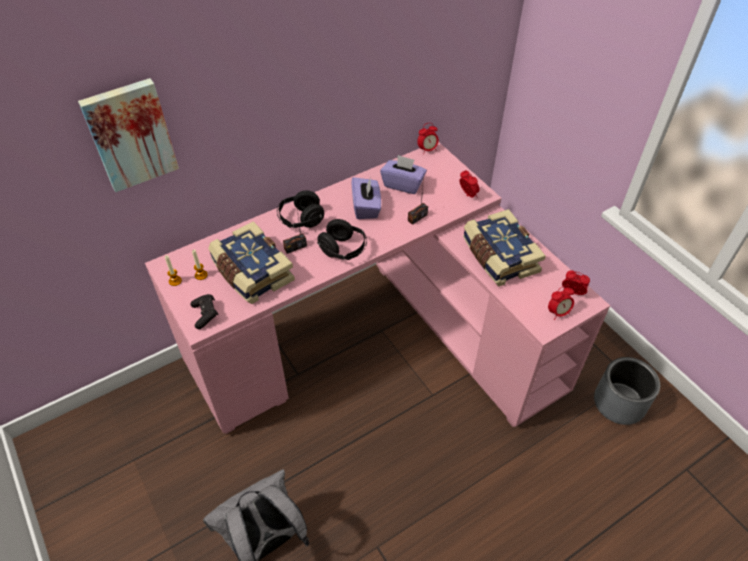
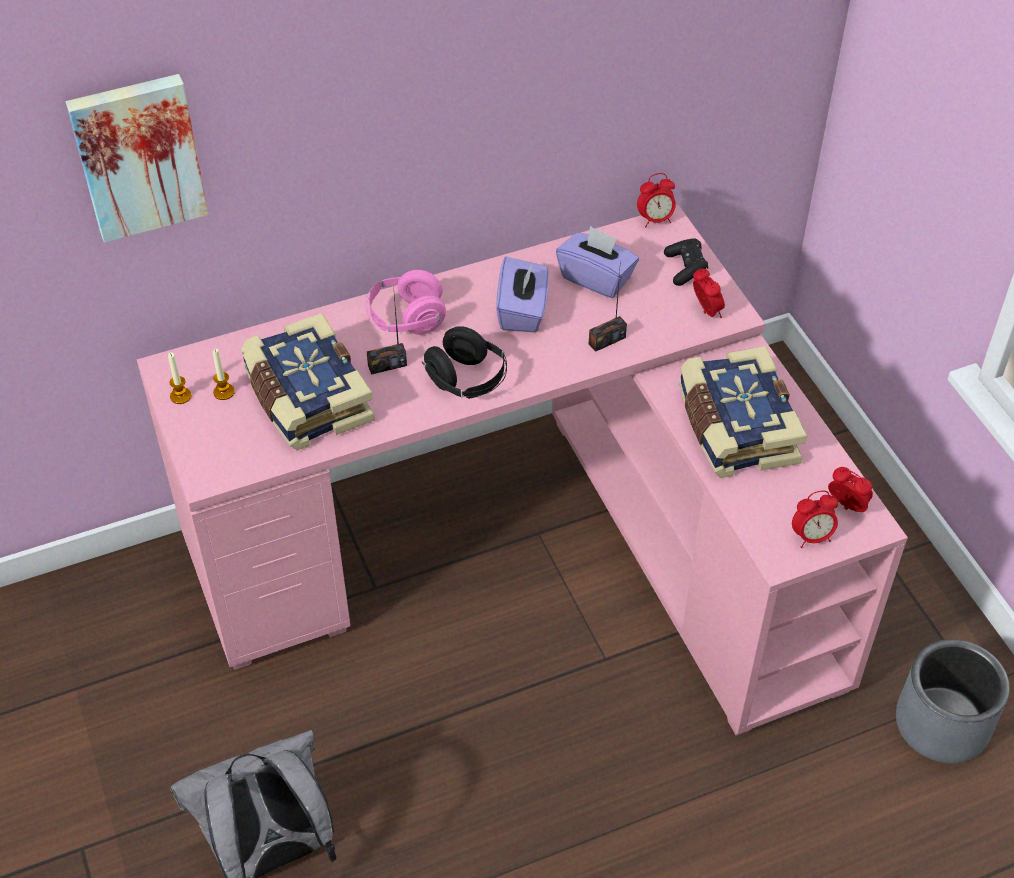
camera: 10 degrees right, 0 degrees up
black game controller [190,294,219,329] -> black game controller moved to [664,238,708,286]
black headphones [277,190,324,228] -> pink headphones [366,270,446,335]

